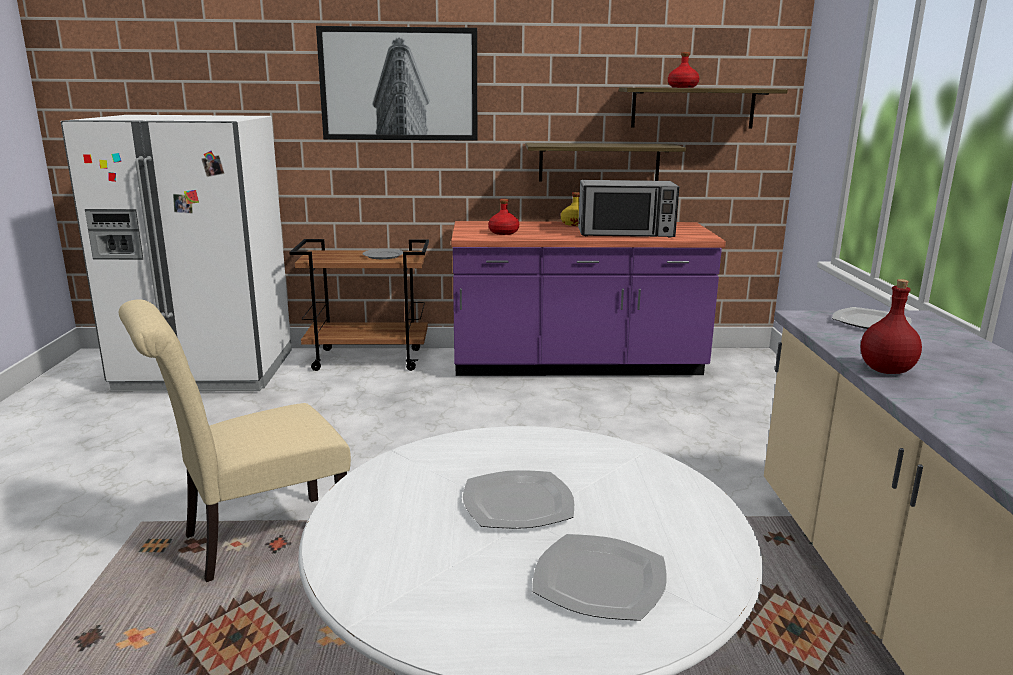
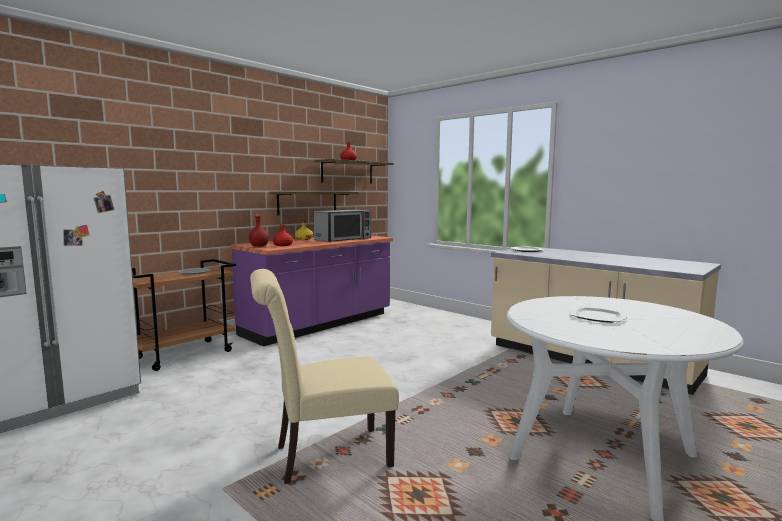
camera: 45 degrees left, 10 degrees down
beige chair [119,299,351,582] -> beige chair turned 60 degrees clockwise [250,269,399,484]
picture [316,26,477,141] -> none
plate [532,534,667,621] -> none
red bottle [861,279,922,374] -> red bottle moved to [249,213,269,247]

